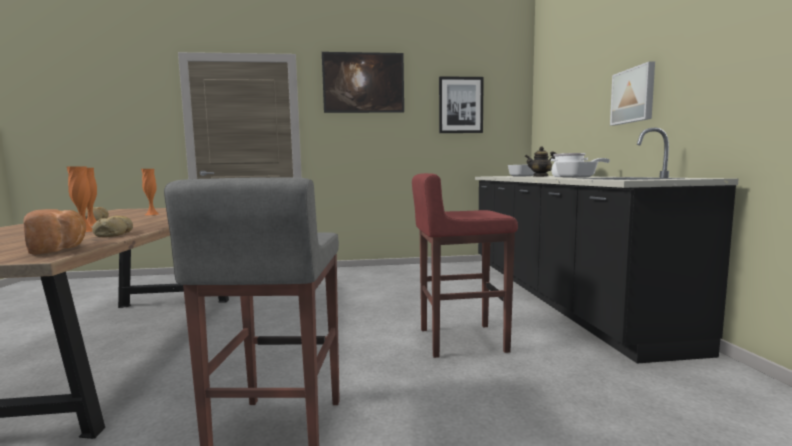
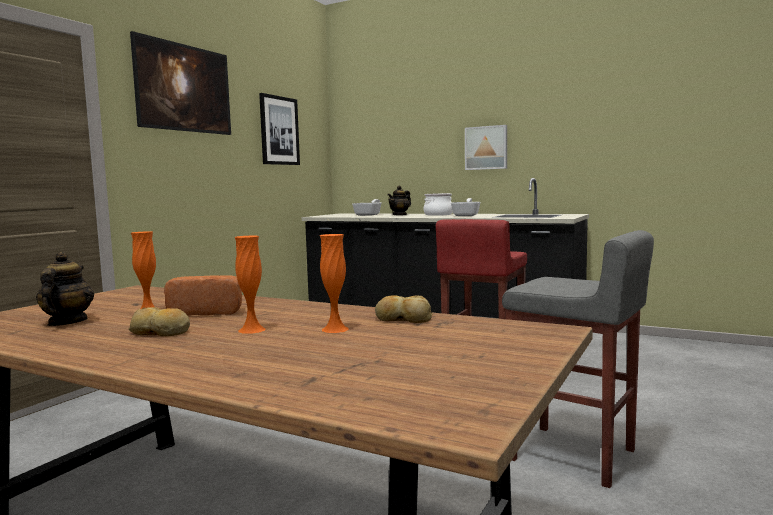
camera: 55 degrees left, 0 degrees up
bread [24,209,86,255] -> bread moved to [164,275,242,316]
none -> teapot [36,252,94,326]

